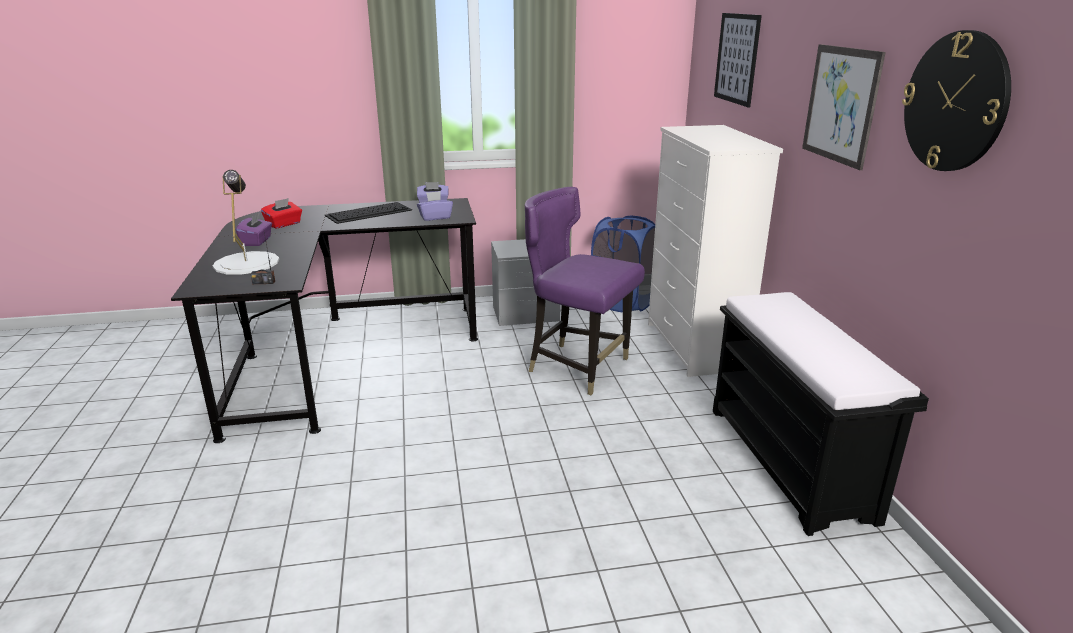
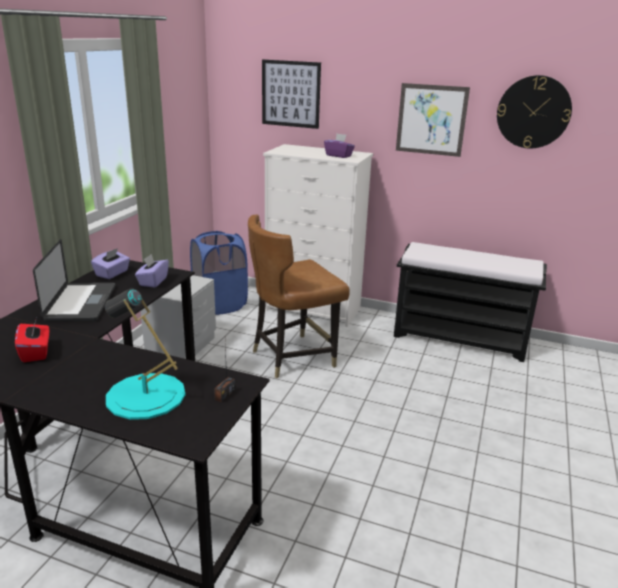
camera: 60 degrees left, 0 degrees up
white table lamp [213,170,279,275] -> turquoise table lamp [105,288,185,420]
purple tissue box [236,212,272,246] -> purple tissue box moved to [324,134,355,158]
keyboard [325,202,412,224] -> laptop [33,239,116,322]
purple chair [525,187,645,395] -> brown chair [248,214,350,378]

